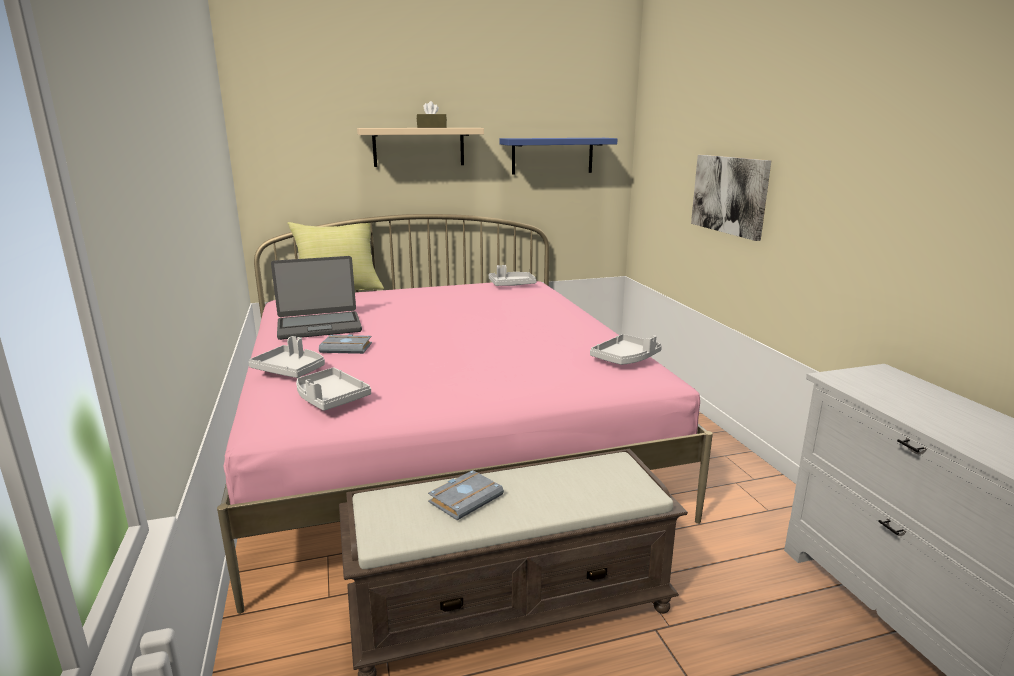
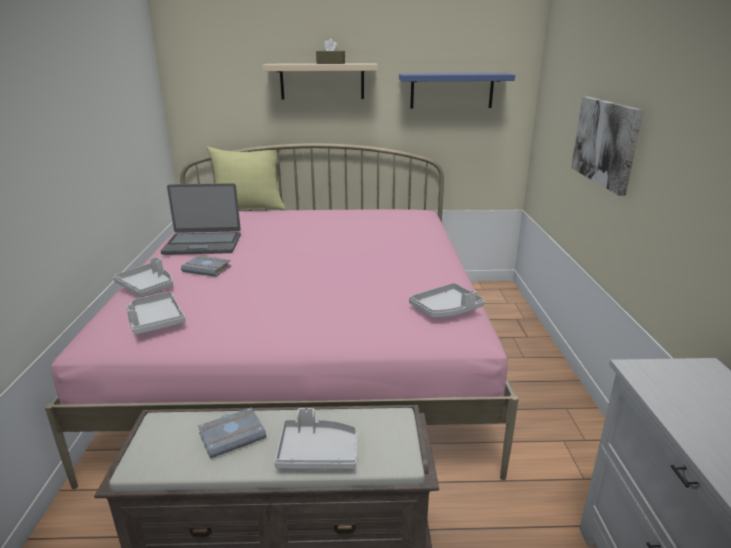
camera: 15 degrees right, 5 degrees up
grey tray [489,265,537,286] -> grey tray moved to [274,408,357,469]

